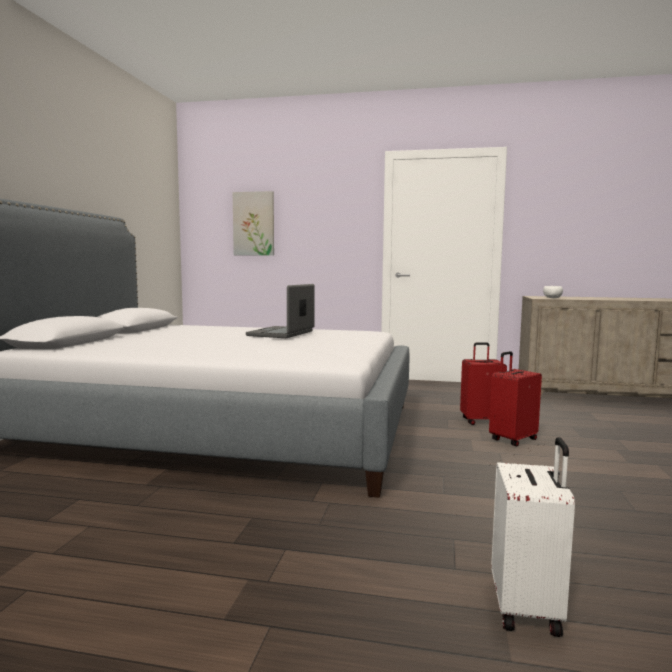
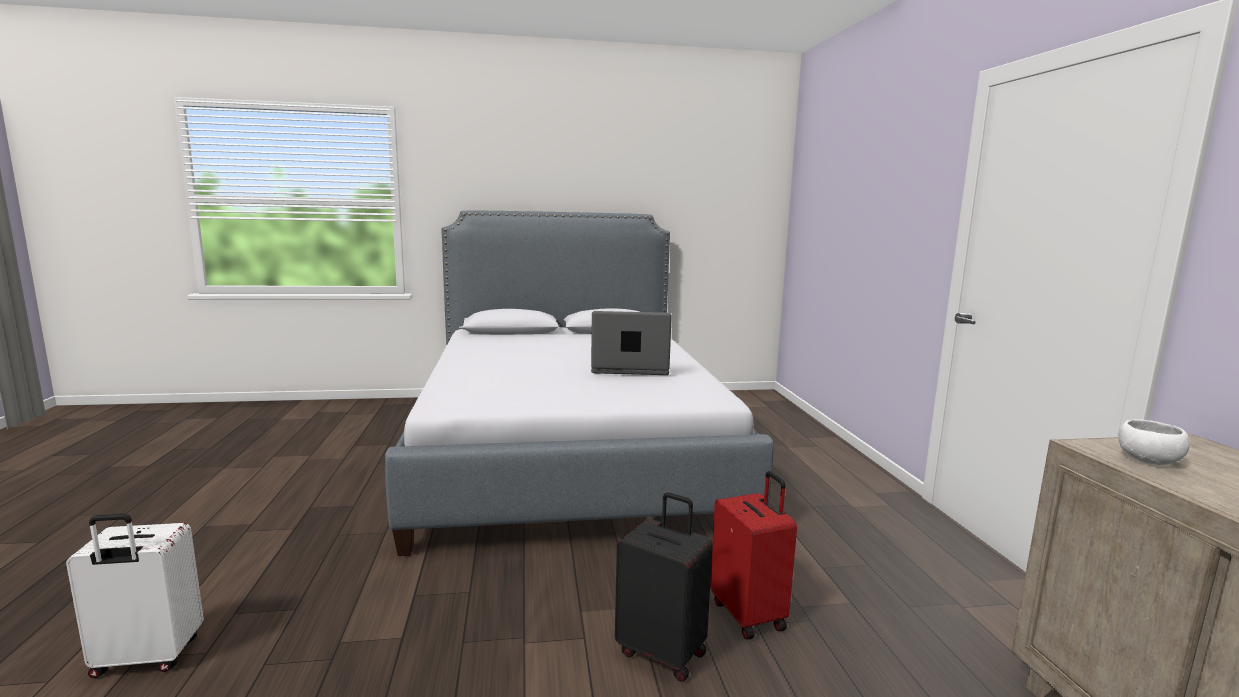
camera: 70 degrees right, 5 degrees up
picture [233,191,274,256] -> none
red suitcase [489,351,542,446] -> black suitcase [615,492,713,682]

